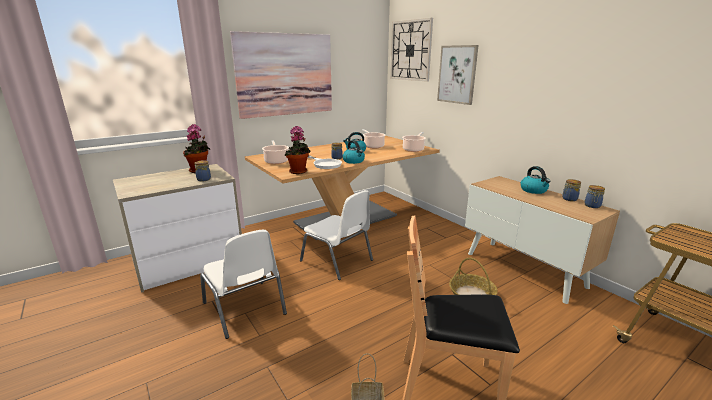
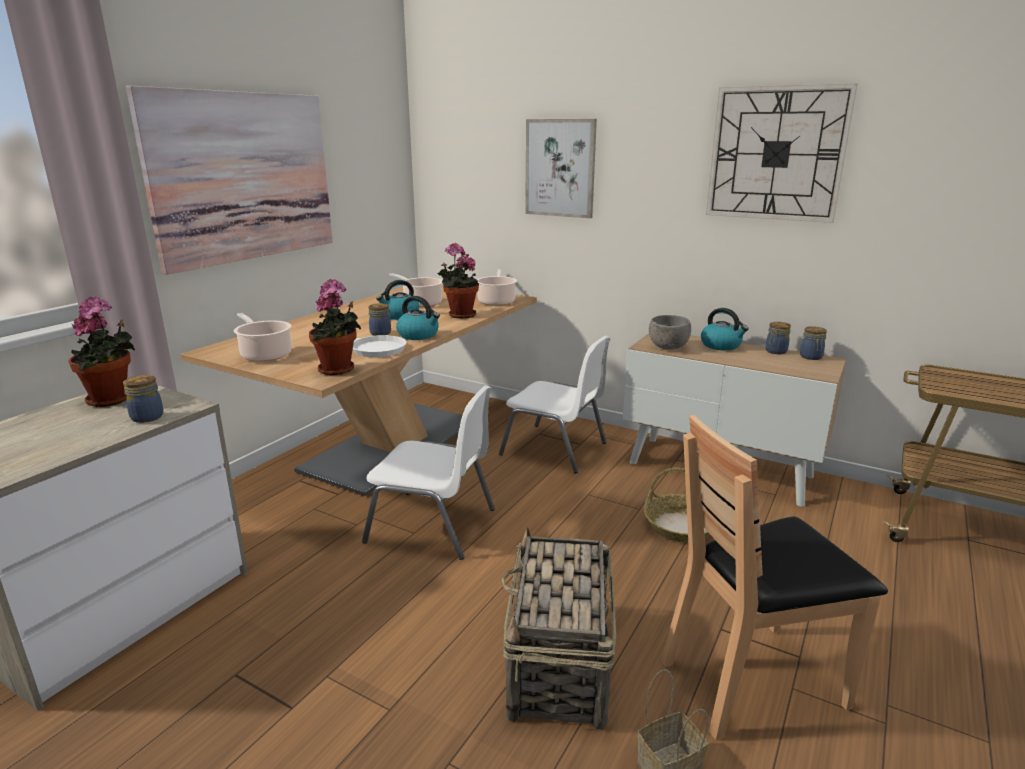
camera: 25 degrees left, 0 degrees up
white chair [200,230,287,339] -> white chair moved to [499,336,610,473]
wall clock [390,18,433,82] -> wall clock moved to [706,84,858,223]
none -> potted plant [437,243,479,319]
none -> basket [502,527,616,730]
none -> grey bowl [649,315,691,350]

